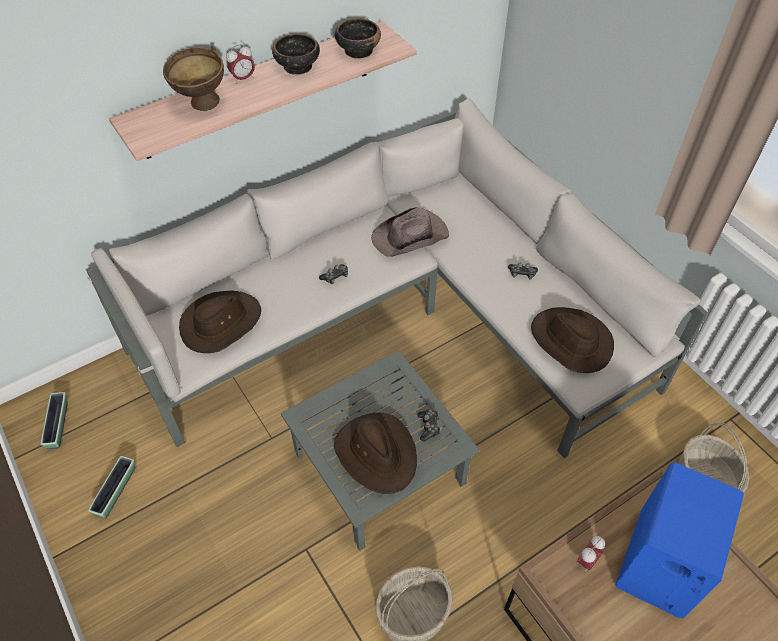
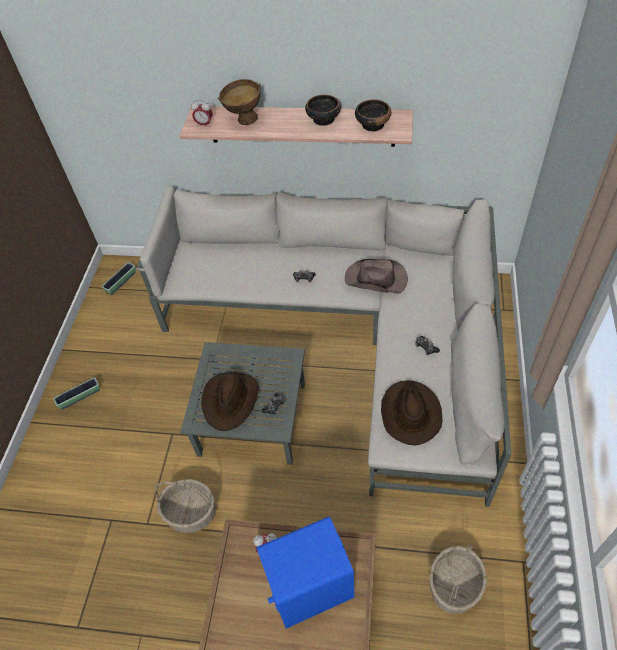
camera: 45 degrees right, 0 degrees up
planter [88,456,135,519] -> planter moved to [53,377,100,409]
brown hat [179,291,261,353] -> none
alarm clock [226,44,255,84] -> alarm clock moved to [191,100,212,127]

